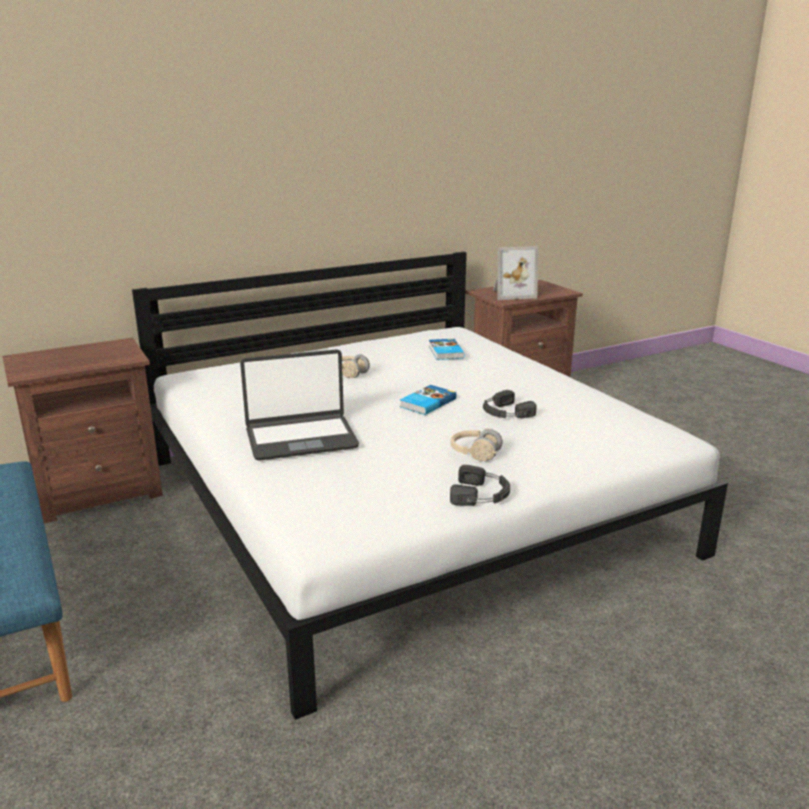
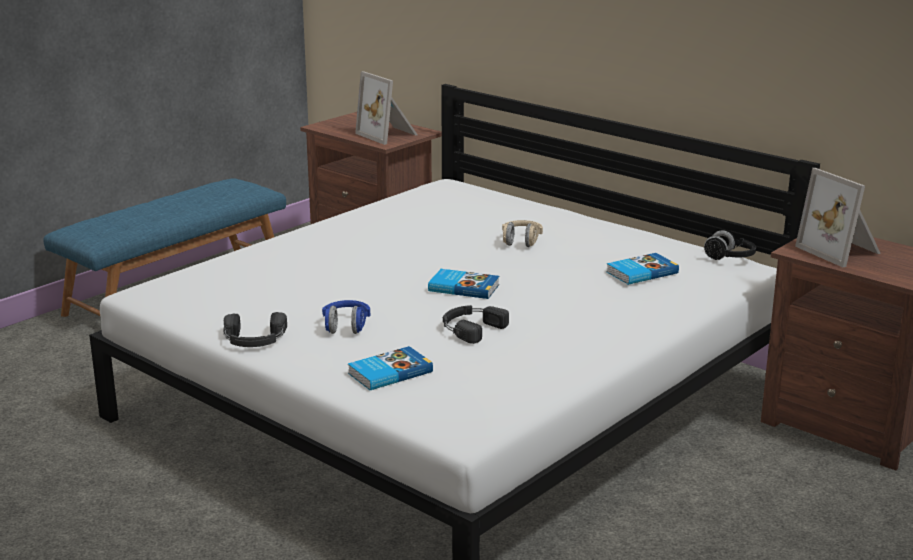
camera: 70 degrees right, 0 degrees up
laptop [240,349,359,461] -> none
beige headphones [451,428,502,461] -> blue headphones [322,300,370,334]
none -> book [348,346,433,390]
none -> picture frame [355,71,418,145]
none -> black headphones [704,230,756,260]

